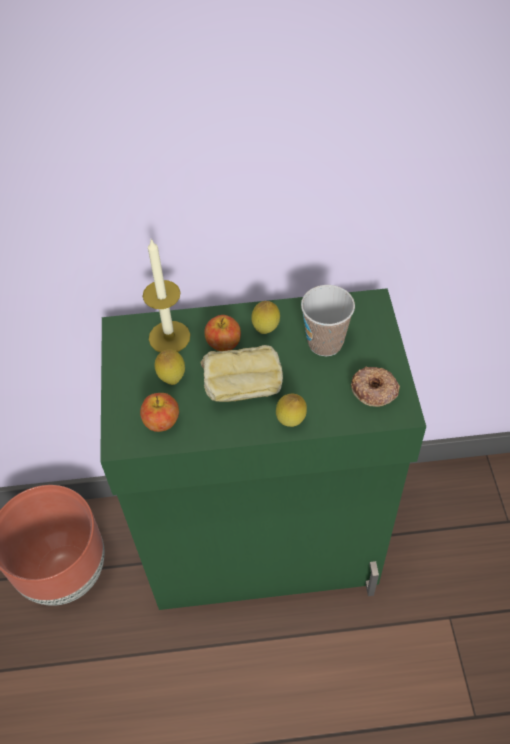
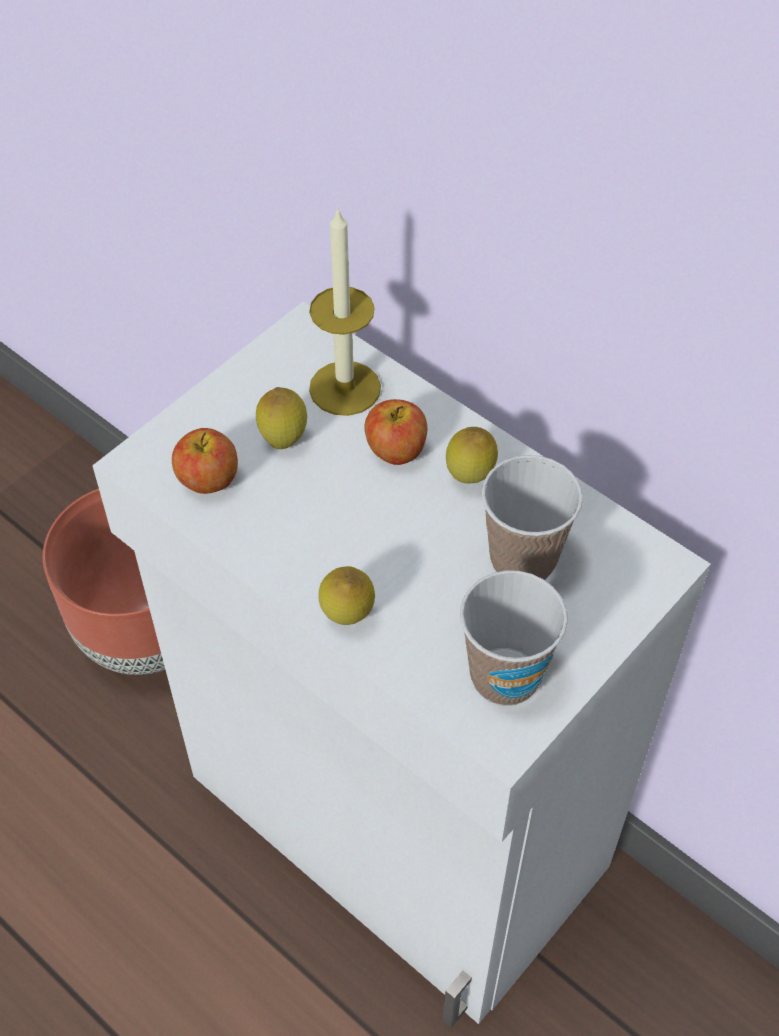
camera: 45 degrees right, 0 degrees up
green cabinet [100,288,426,610] -> white cabinet [92,302,711,1029]
bread [201,345,283,402] -> none
donut [351,366,400,407] -> cup [460,570,568,706]

